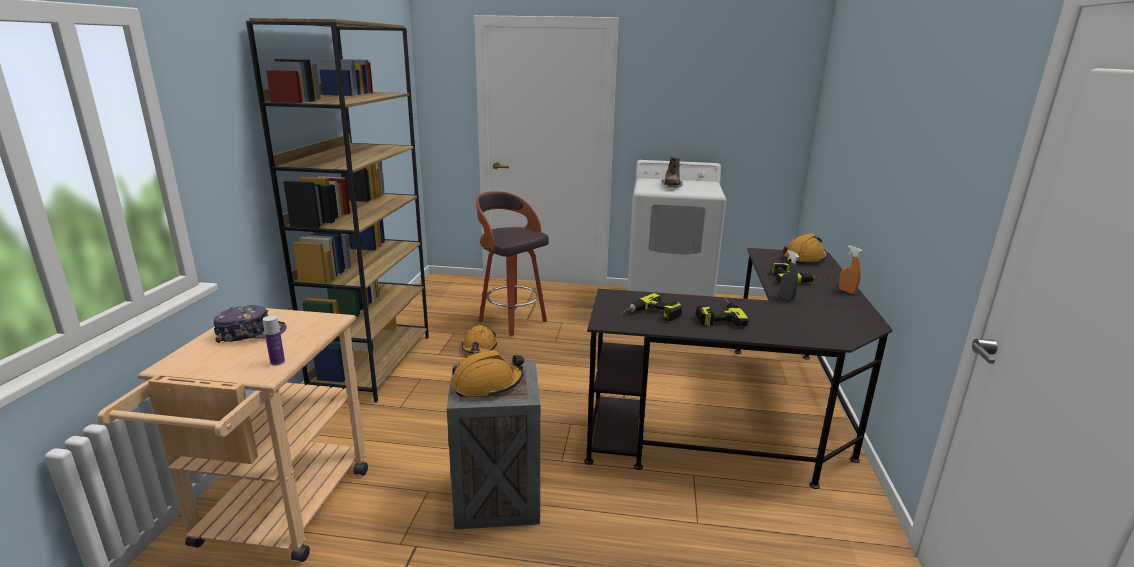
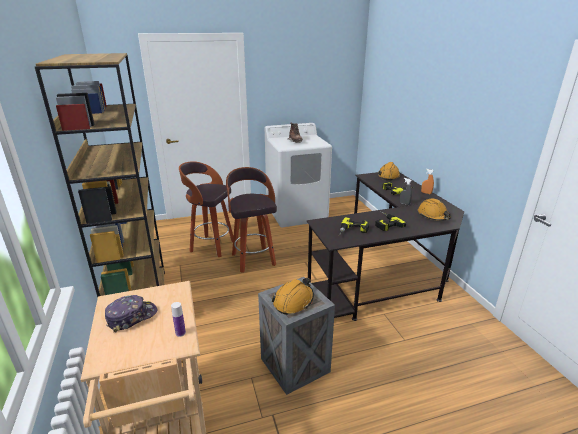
camera: 25 degrees left, 5 degrees up
orange hard hat [462,325,497,354] -> orange hard hat moved to [418,198,451,221]
none -> stool [226,167,277,273]

